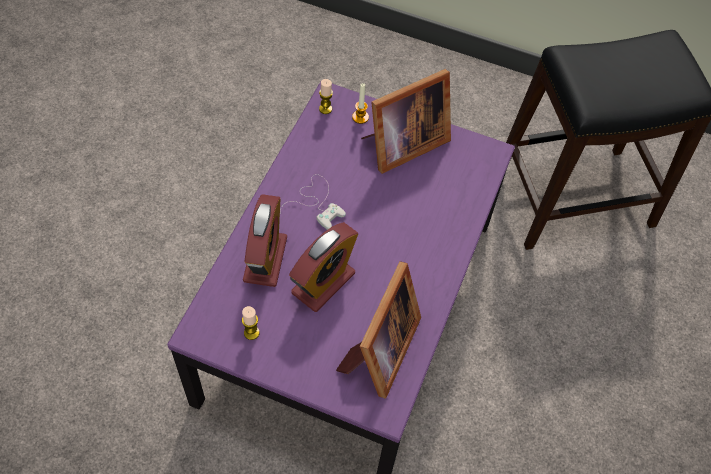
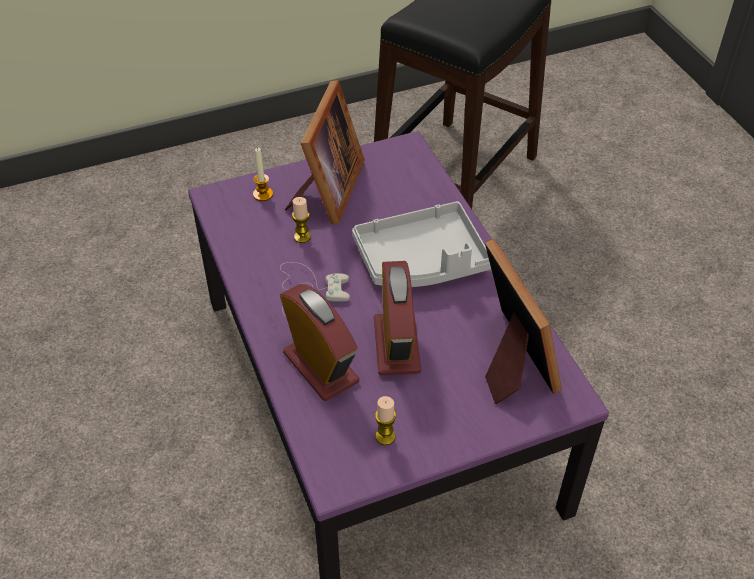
camera: 40 degrees left, 10 degrees down
candle [319,79,333,114] -> candle moved to [292,197,311,243]
none -> grey tray [352,201,491,287]

